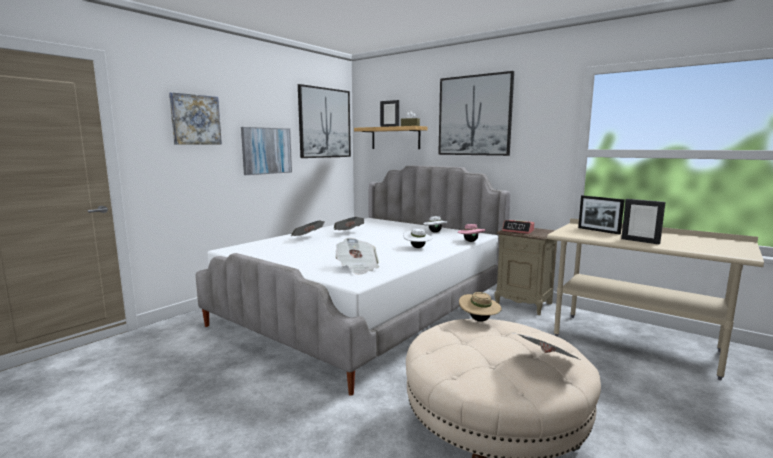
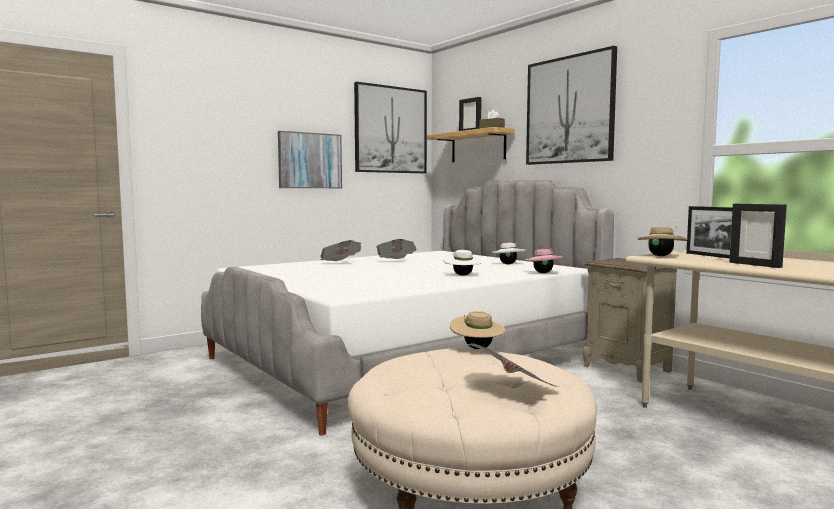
camera: 15 degrees right, 5 degrees down
picture [169,92,222,144] -> none
newspaper [335,238,379,275] -> none
alarm clock [502,220,535,234] -> none
none -> beige hat [638,227,687,256]

